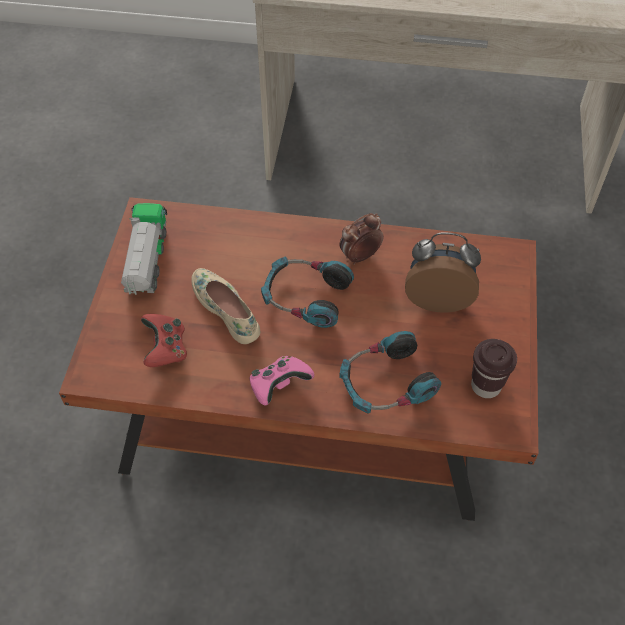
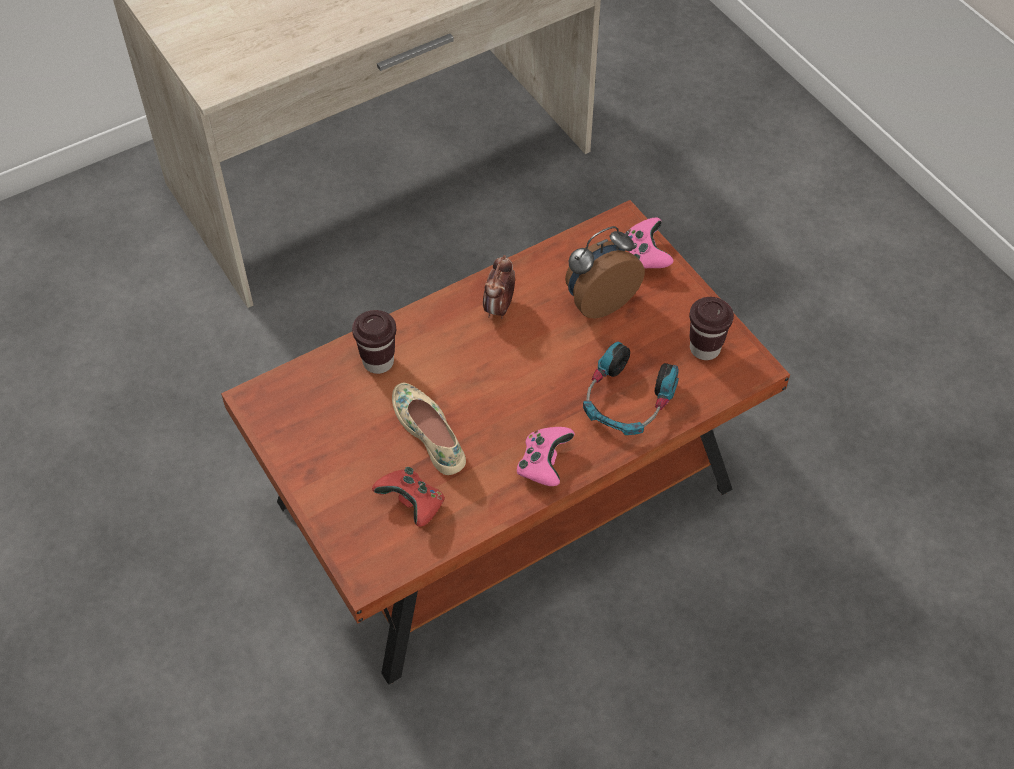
camera: 40 degrees left, 0 degrees up
toy truck [121,203,167,295] -> none
beige shoe [191,268,260,344] -> beige shoe turned 45 degrees clockwise [392,383,466,475]
headphones [261,257,354,328] -> none
none -> brown cup [352,310,396,374]
none -> pink game controller [628,218,674,268]

